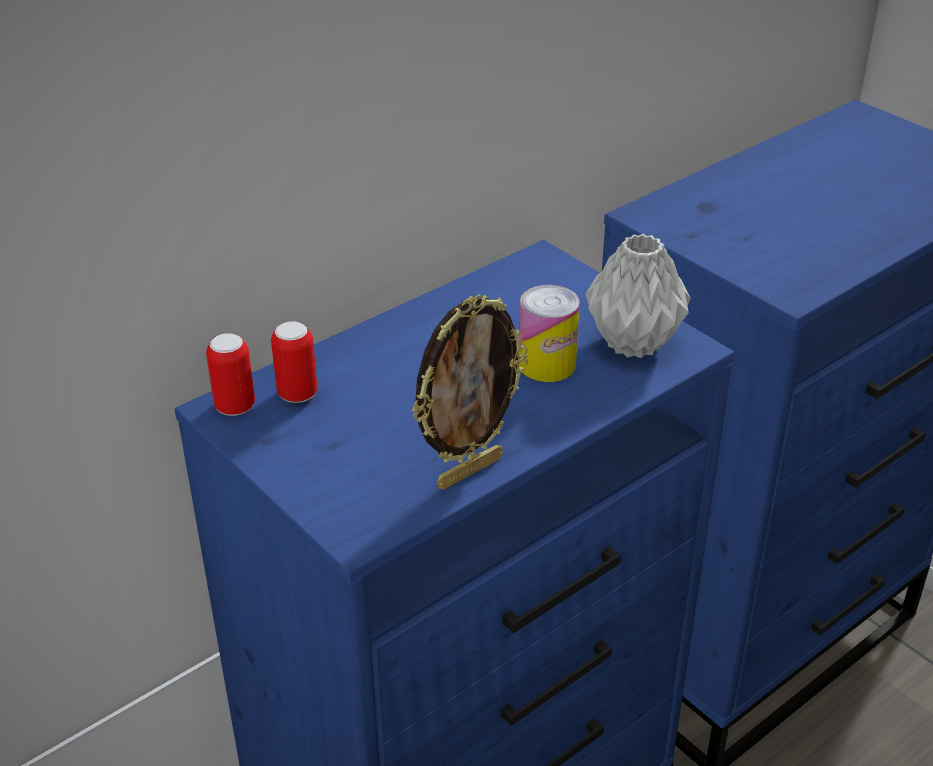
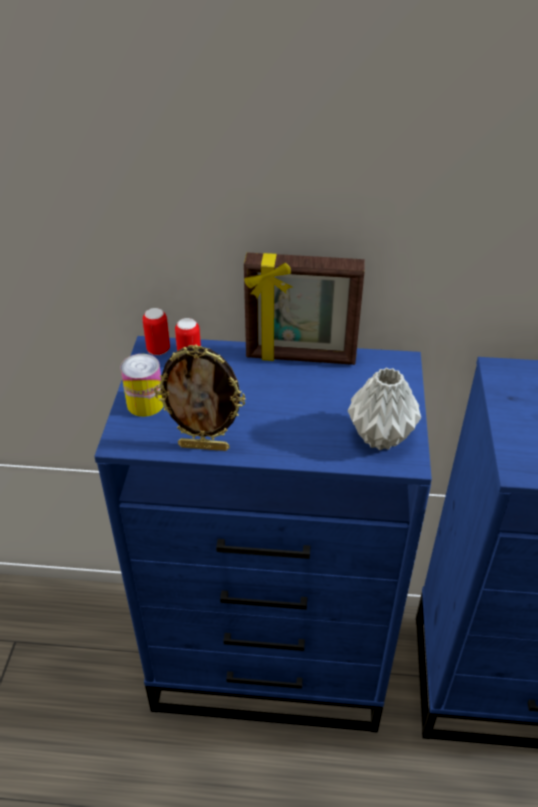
camera: 45 degrees right, 5 degrees up
can [519,285,580,382] -> can moved to [120,354,163,417]
none -> picture frame [244,253,365,365]

